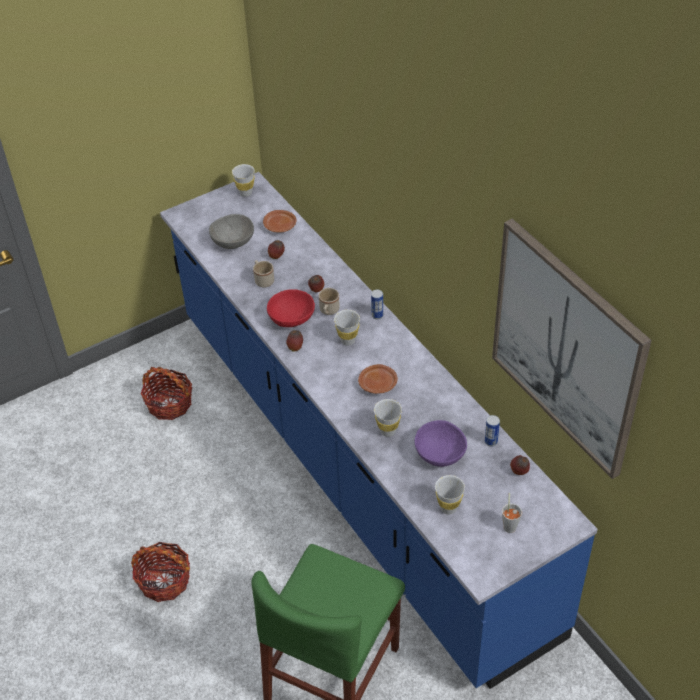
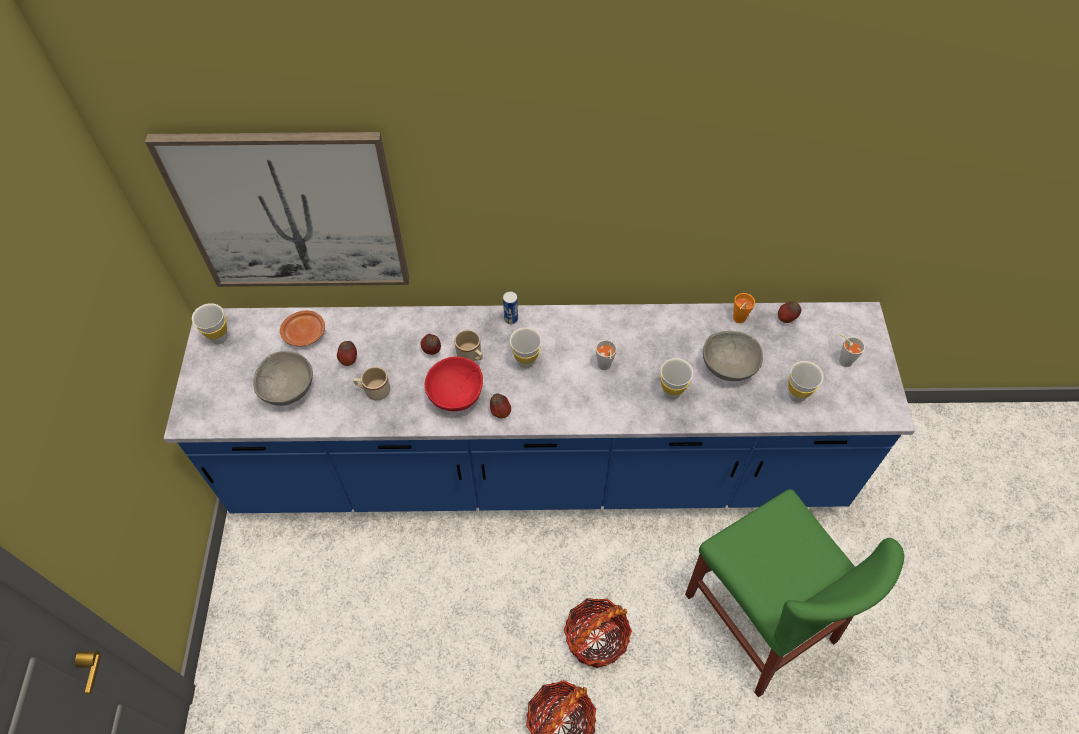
camera: 60 degrees left, 10 degrees up
basket [140,367,192,420] -> basket moved to [564,598,632,668]
brown plate [358,364,398,394] -> grey cup [596,340,617,370]
purple bowl [415,420,467,467] -> grey bowl [703,331,763,381]
can [485,415,500,447] -> orange cup [733,293,755,323]
picture [492,219,652,479] -> picture moved to [145,132,409,287]

